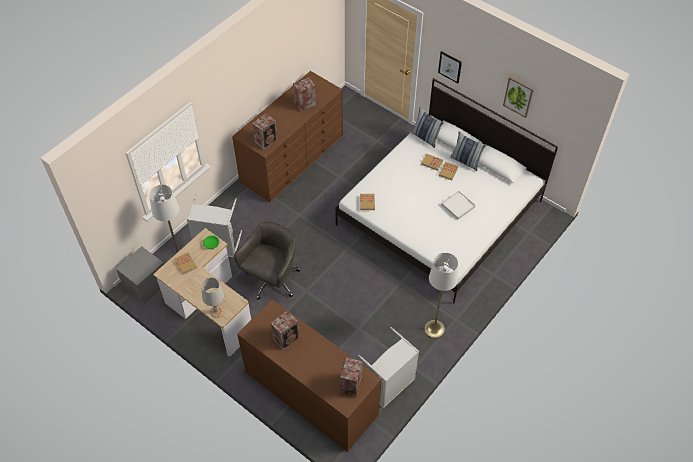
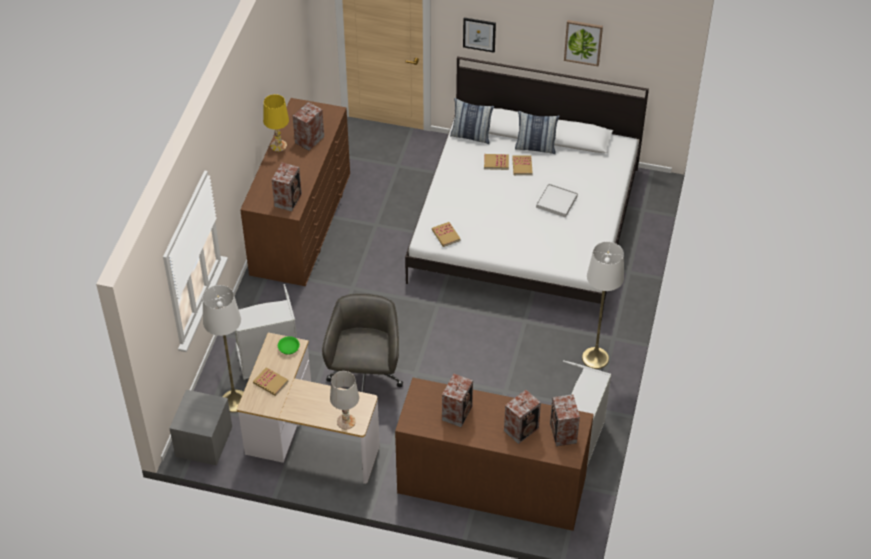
camera: 25 degrees left, 5 degrees down
none -> yellow table lamp [263,94,289,152]
none -> speaker [504,390,541,444]

